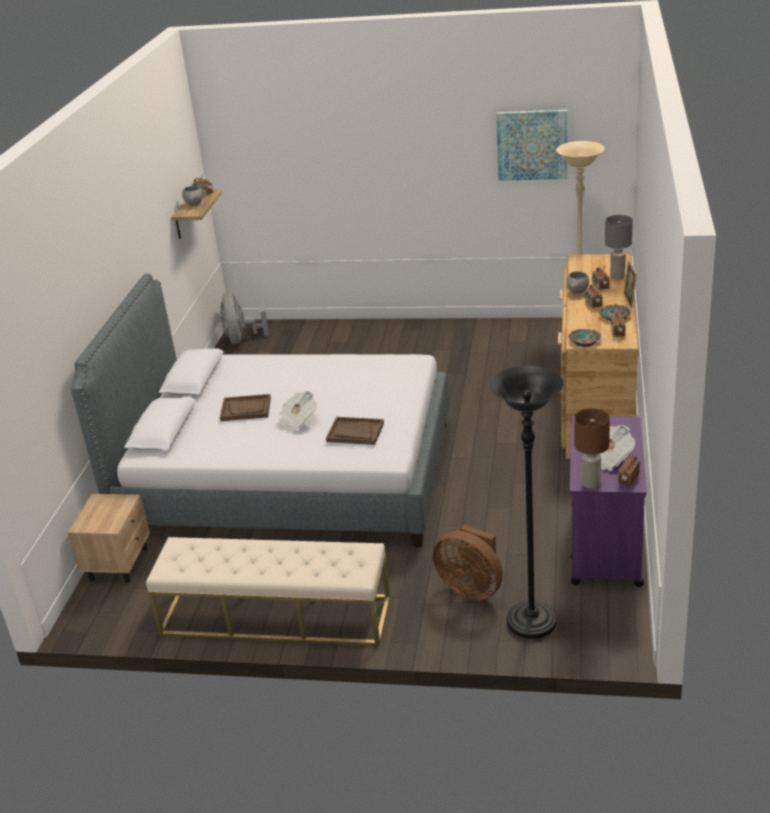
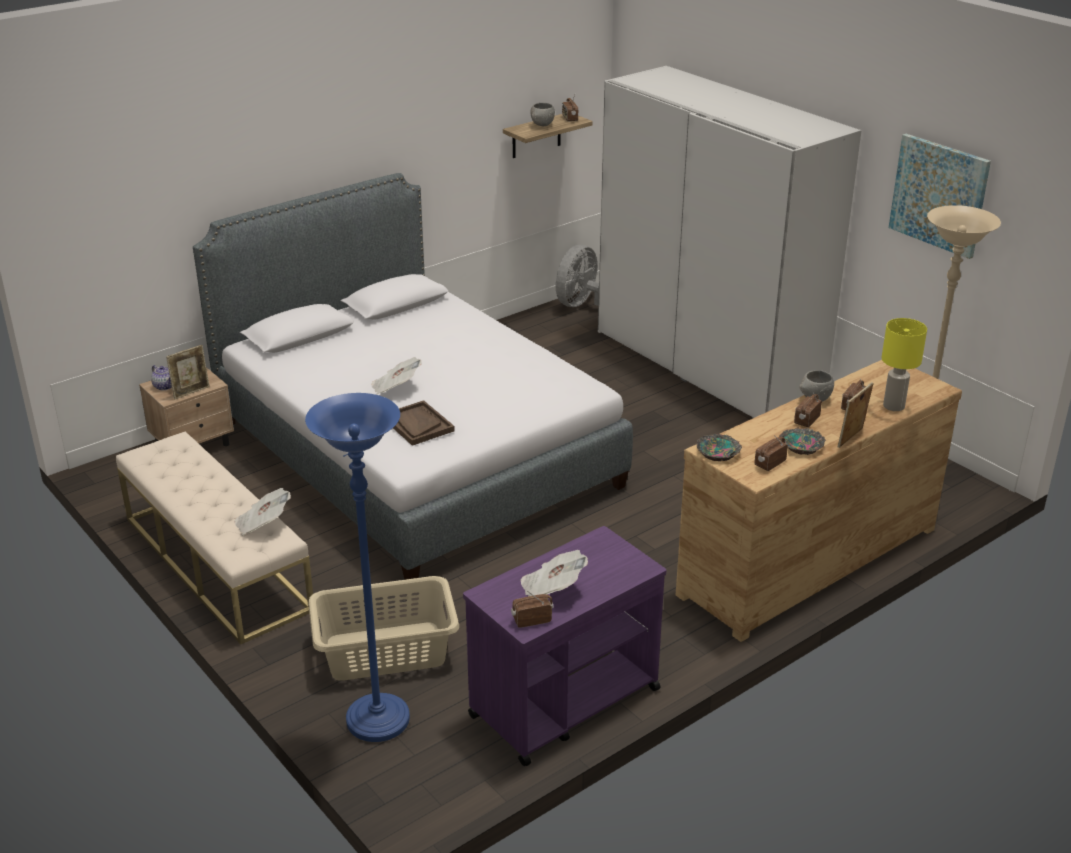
camera: 40 degrees right, 0 degrees up
brown tray [220,394,271,421] -> none
brown fan [433,525,503,600] -> beige laundry basket [308,576,459,681]
black floor lamp [490,366,564,639] -> blue floor lamp [305,393,410,742]
brown table lamp [574,408,610,489] -> none
grey table lamp [605,215,633,279] -> yellow table lamp [881,318,927,411]
none -> teapot [151,365,172,390]
none -> picture frame [166,345,210,399]
none -> newspaper [234,488,291,536]
none -> white wardrobe [598,66,862,419]

